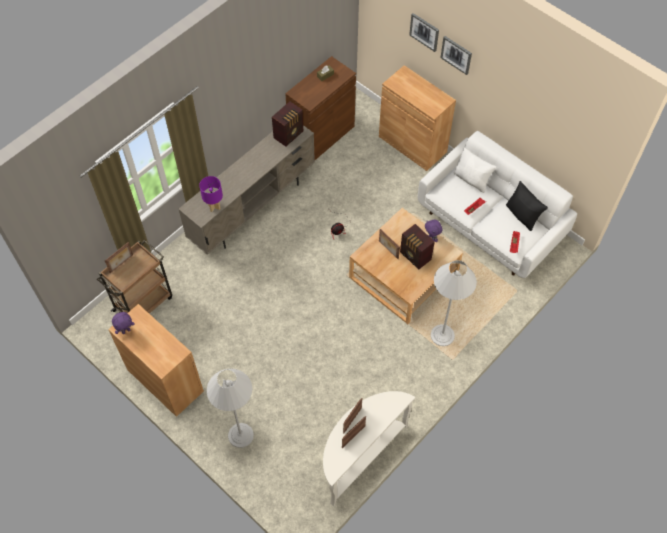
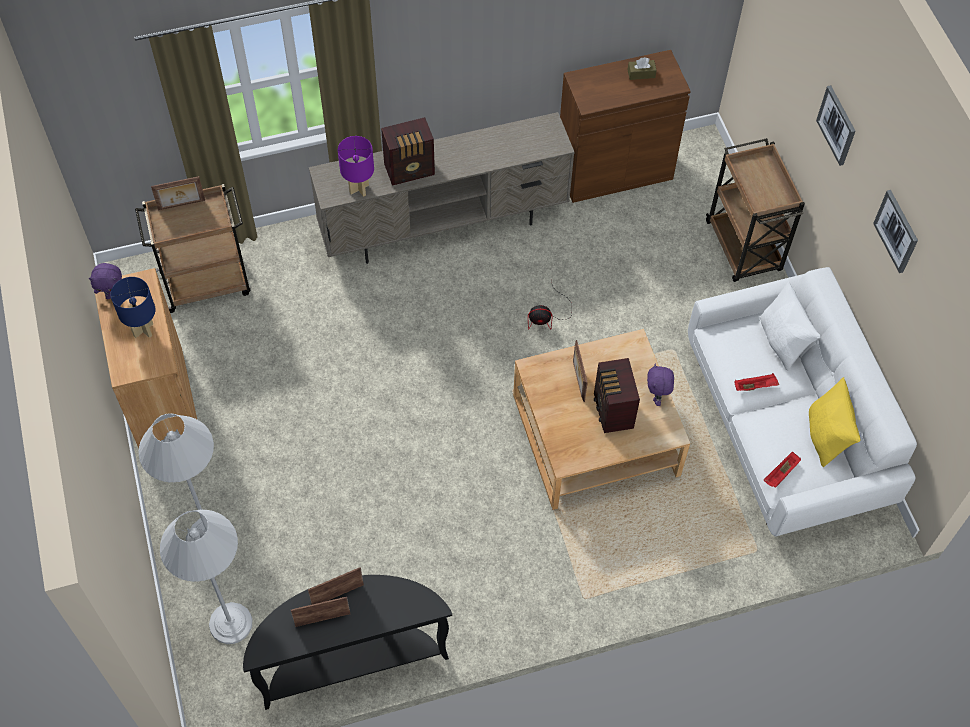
camera: 30 degrees right, 0 degrees up
radio [272,101,303,147] -> radio moved to [381,117,435,186]
white console table [323,391,415,507] -> black console table [243,575,452,710]
brown cabinet [379,65,456,171] -> brown cart [706,138,805,282]
picture [409,13,439,52] -> picture moved to [873,190,918,273]
white floor lamp [431,260,477,346] -> white floor lamp moved to [160,509,252,644]
black pillow [506,181,548,231] -> yellow pillow [809,377,860,467]
none -> blue table lamp [110,277,155,338]

